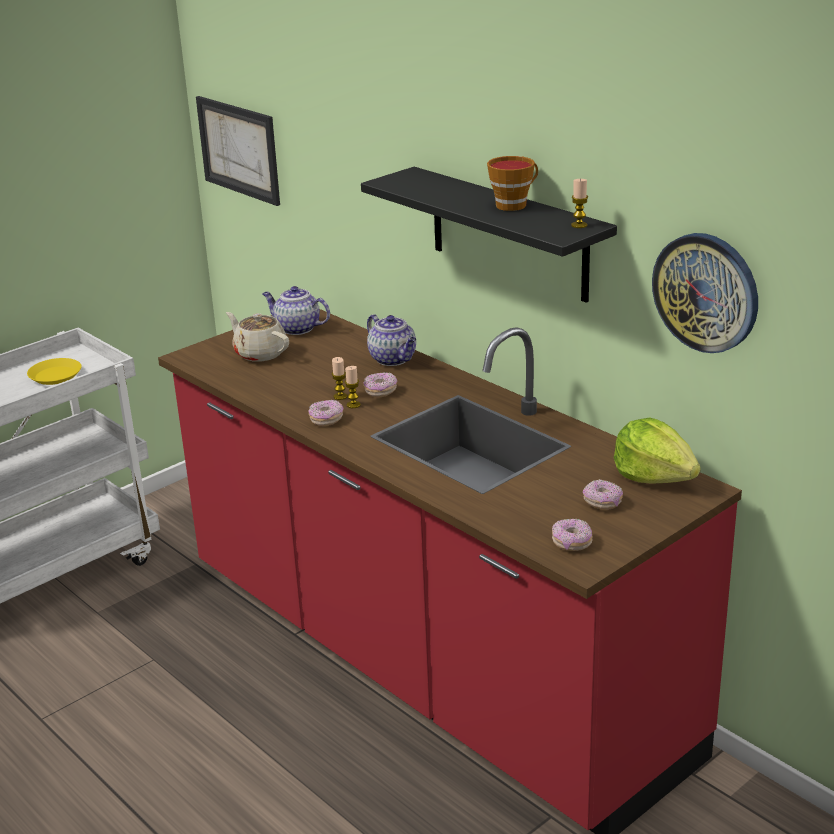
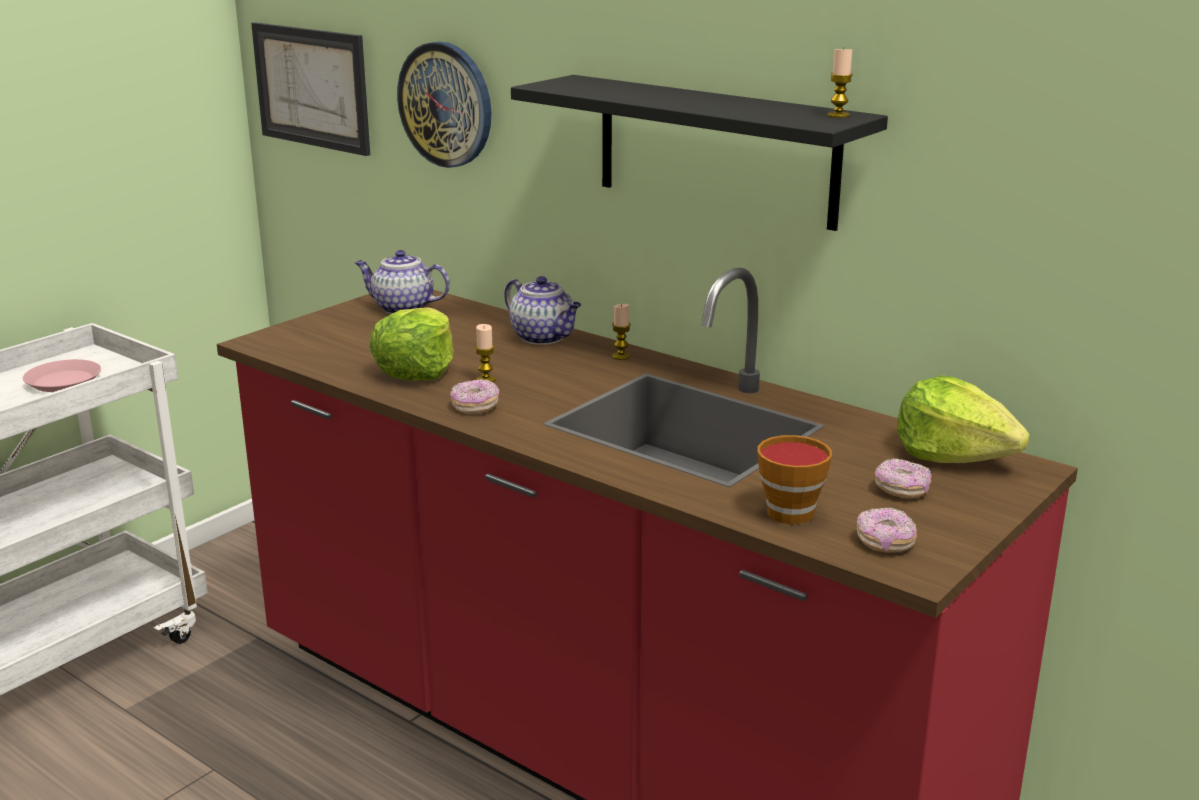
camera: 10 degrees left, 5 degrees down
yellow plate [27,358,82,385] -> pink plate [23,359,101,392]
beige teapot [226,312,289,362] -> none
candle [345,366,361,408] -> candle moved to [612,304,631,360]
donut [364,372,397,397] -> none
cup [487,156,538,211] -> cup moved to [757,435,832,524]
wall clock [652,233,758,353] -> wall clock moved to [397,42,492,168]
none -> lettuce [369,307,454,381]

